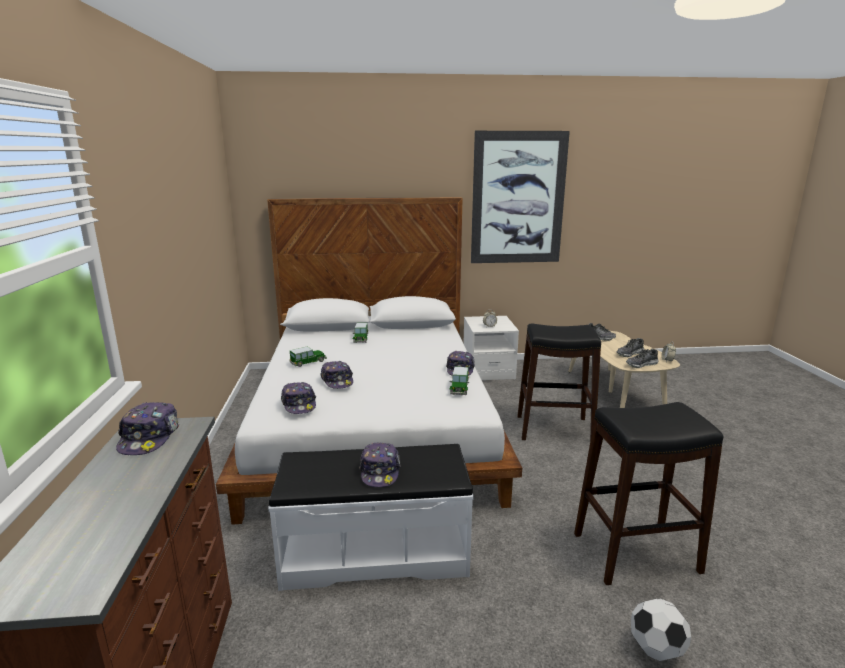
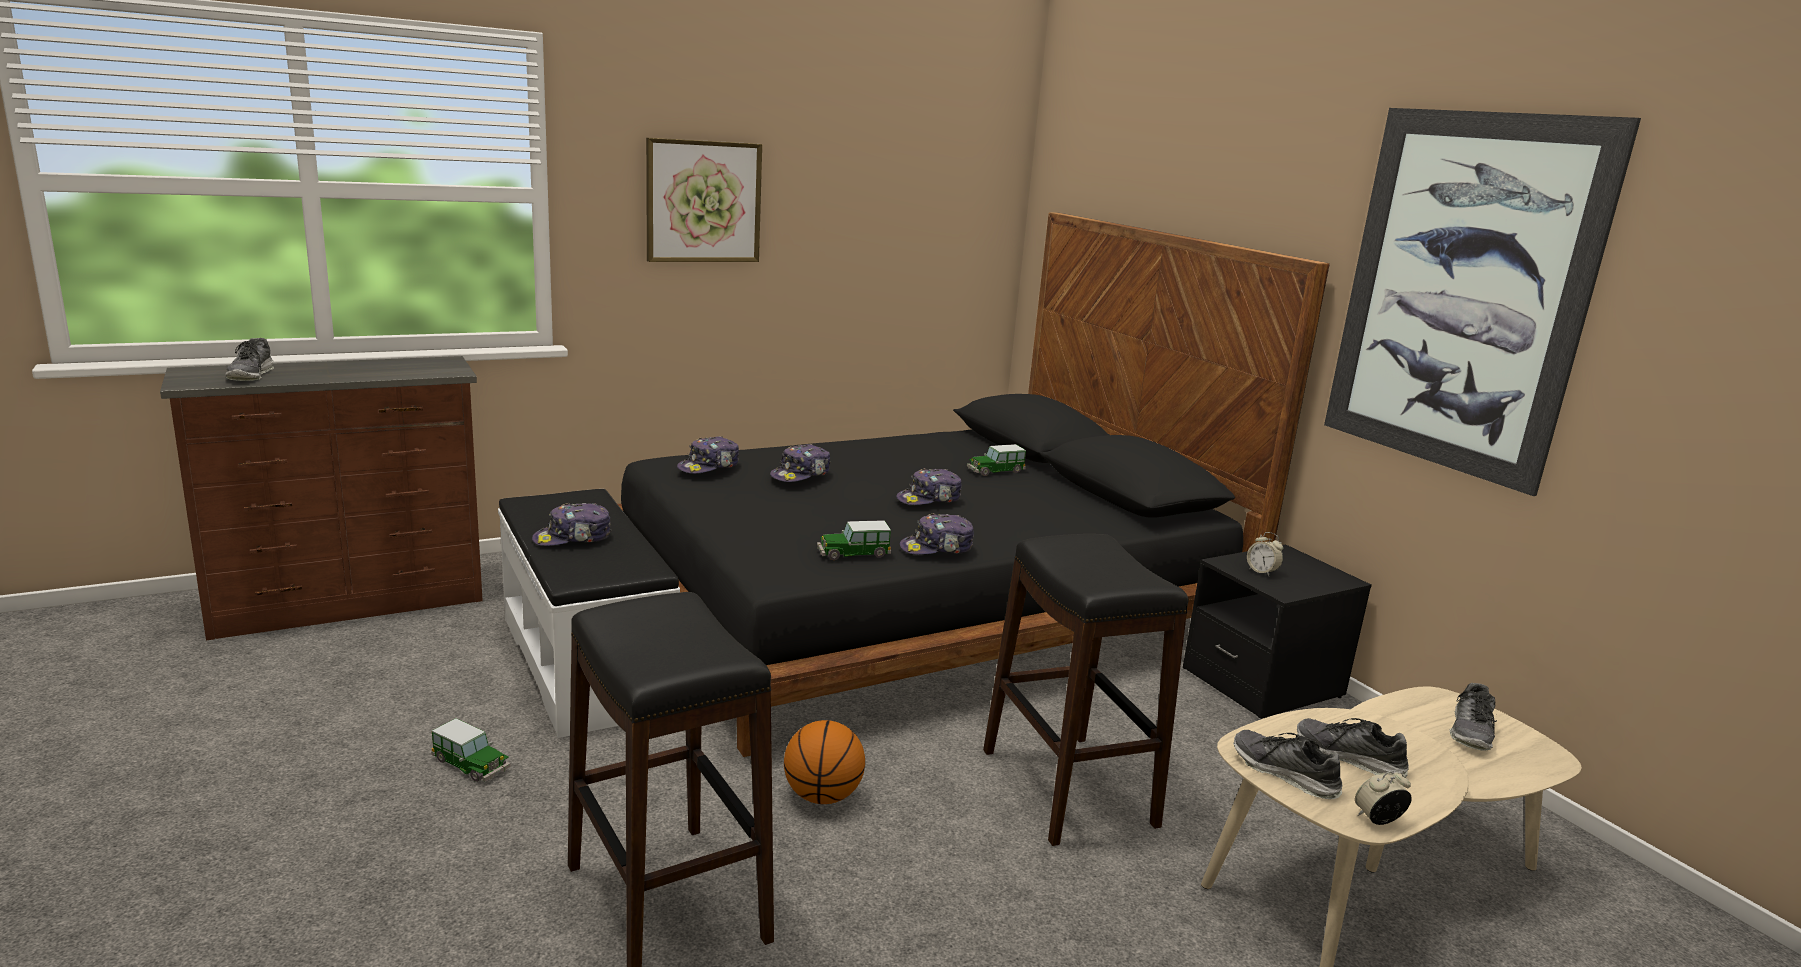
camera: 65 degrees right, 0 degrees up
cap [116,402,179,455] -> cap moved to [896,468,962,505]
white bed [216,197,522,525] -> black bed [618,212,1330,757]
toy car [290,347,327,367] -> toy car moved to [431,718,511,782]
white nightstand [464,316,519,380] -> black nightstand [1183,544,1372,719]
football [631,598,691,661] -> none
none -> shoe [226,338,274,381]
none -> picture [646,138,762,262]
none -> basketball [784,720,865,804]

